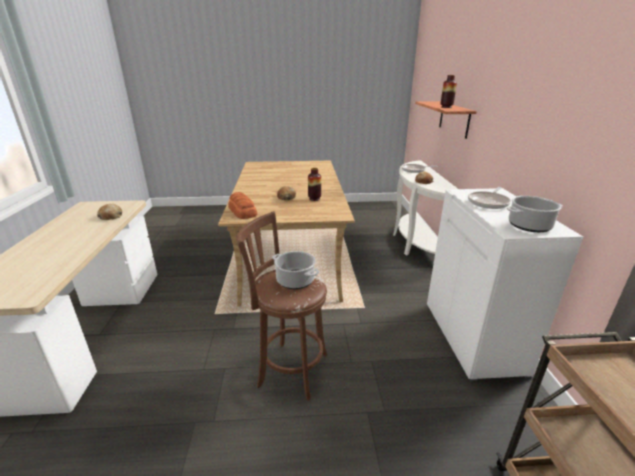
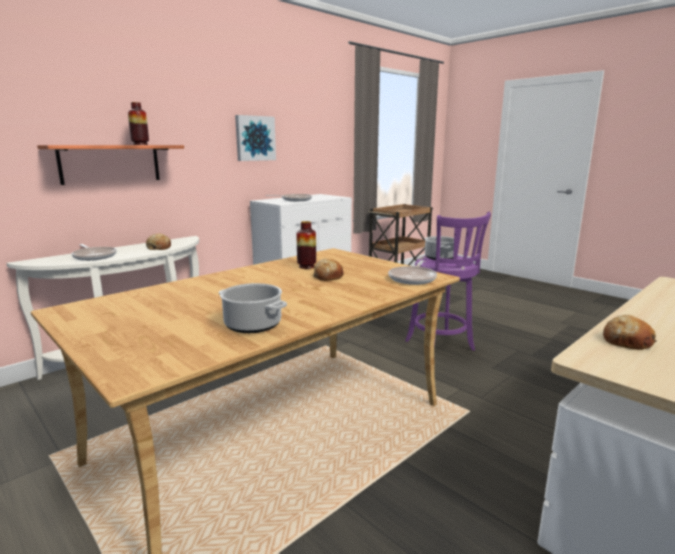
camera: 130 degrees left, 10 degrees down
bread [228,192,257,219] -> frying pan [388,260,437,285]
brown stool [237,211,328,401] -> purple stool [405,212,491,351]
cooking pot [507,196,563,232] -> cooking pot moved to [219,283,287,333]
none -> picture [235,115,276,161]

